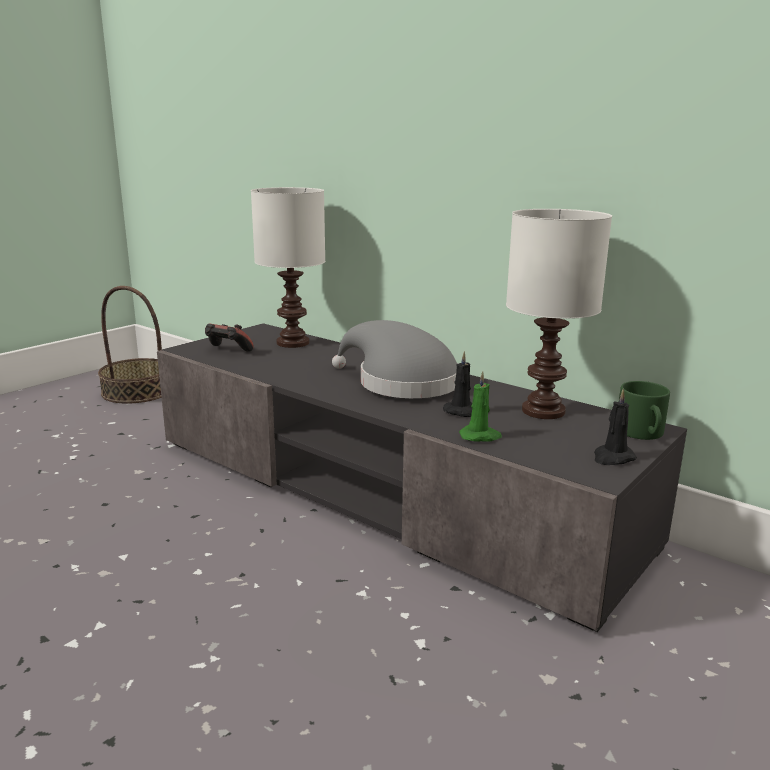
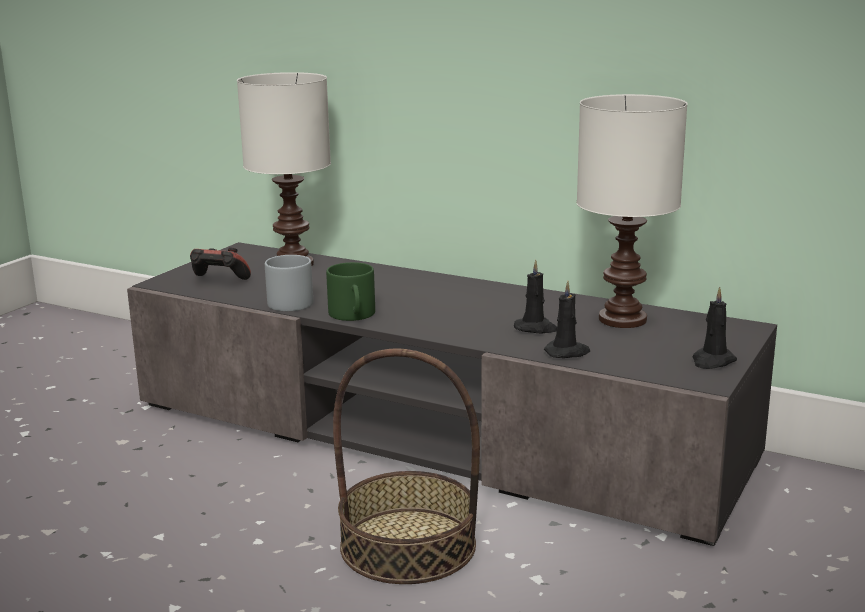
camera: 10 degrees left, 0 degrees up
basket [98,286,162,404] -> basket moved to [333,349,480,584]
grey hat [332,320,458,398] -> none
green candle [459,371,502,442] -> black candle [544,281,590,358]
green mug [619,381,670,440] -> green mug moved to [326,262,375,321]
none -> grey mug [265,255,313,311]

